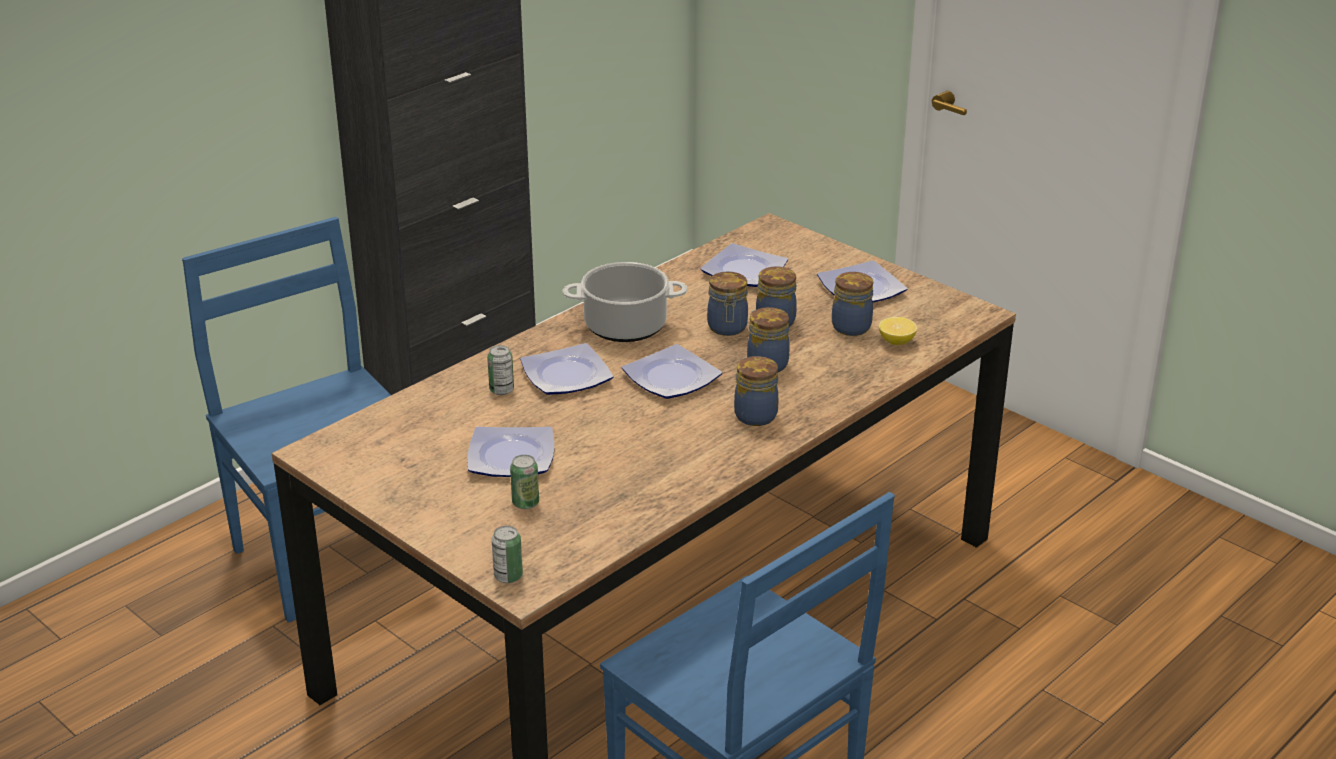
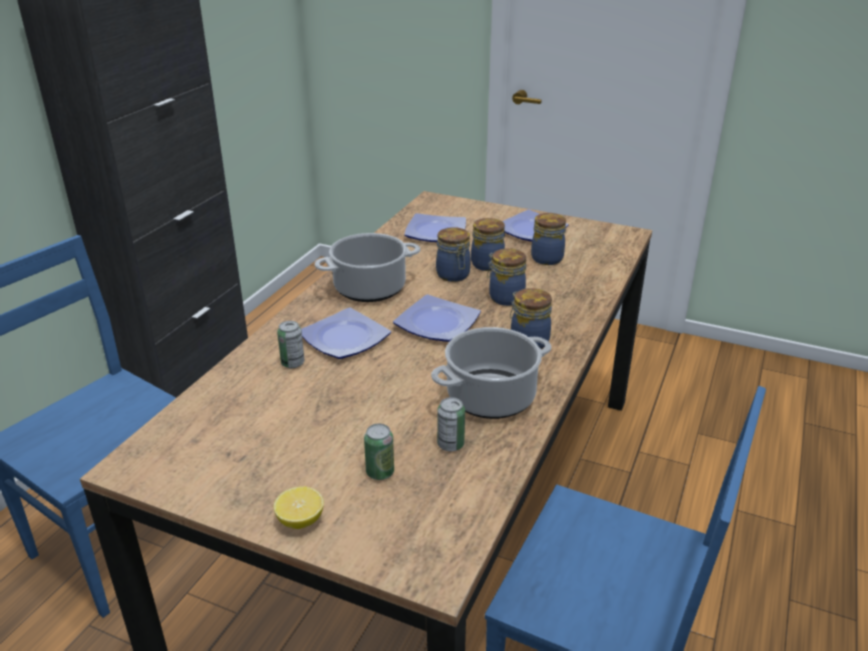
camera: 20 degrees left, 0 degrees up
plate [467,427,554,477] -> none
can [492,526,523,583] -> can moved to [437,397,465,451]
lemon [879,317,917,345] -> lemon moved to [274,486,324,529]
none -> cooking pot [431,327,551,419]

